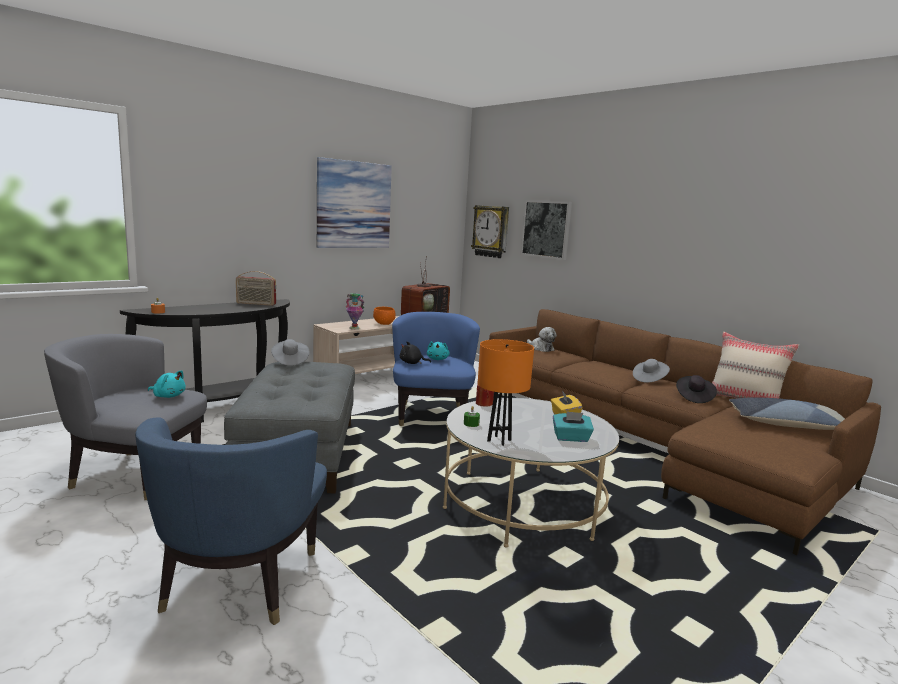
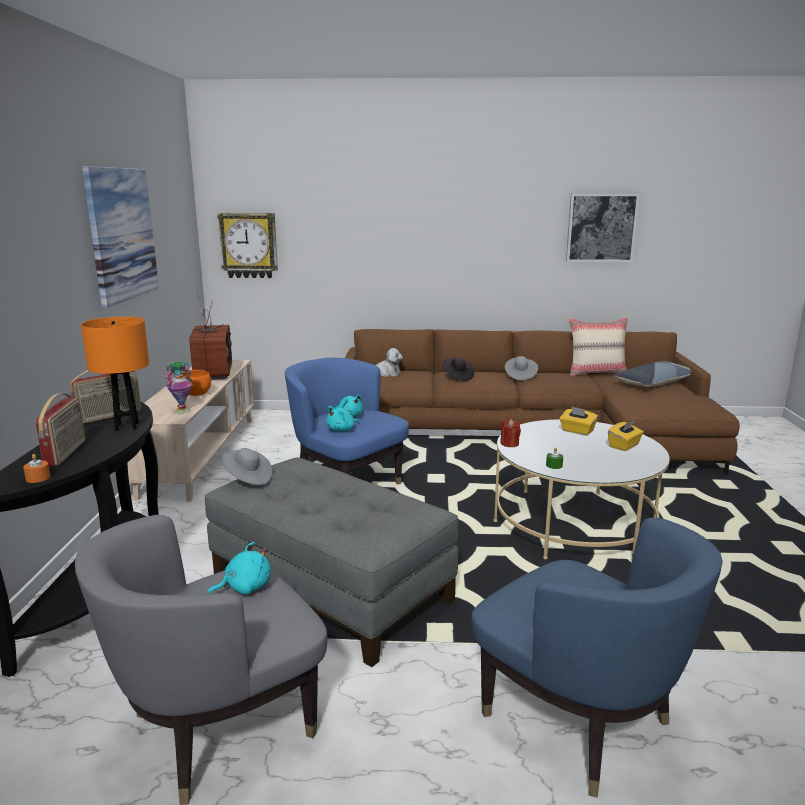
camera: 45 degrees left, 5 degrees up
black plush toy [400,341,431,364] -> turquoise plush toy [326,406,360,432]
orange table lamp [478,339,534,446] -> orange table lamp moved to [81,317,149,431]
picture [521,200,572,260] -> picture moved to [566,194,640,262]
turquoise tissue box [553,411,594,442] -> yellow tissue box [608,420,644,451]
black hat [676,375,717,403] -> black hat moved to [443,357,475,381]
none -> radio [35,393,85,466]

